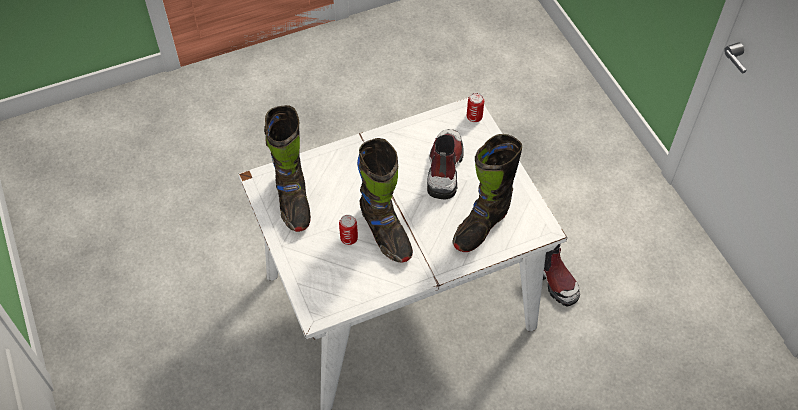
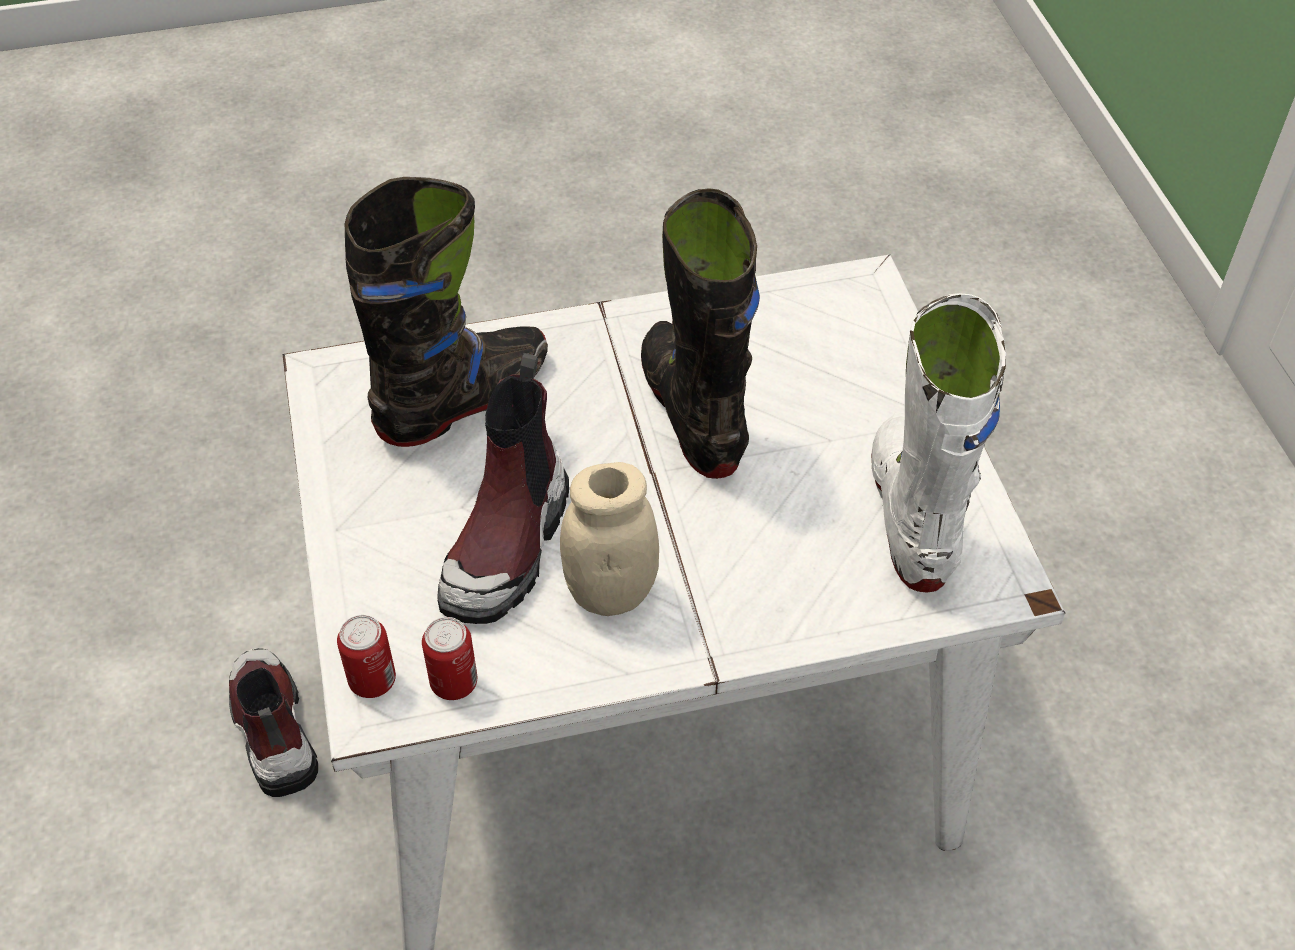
camera: 170 degrees left, 5 degrees down
black boot [264,105,311,232] -> white boot [871,293,1006,593]
can [339,215,358,245] -> can moved to [422,617,477,700]
none -> beige jar [560,462,659,616]

